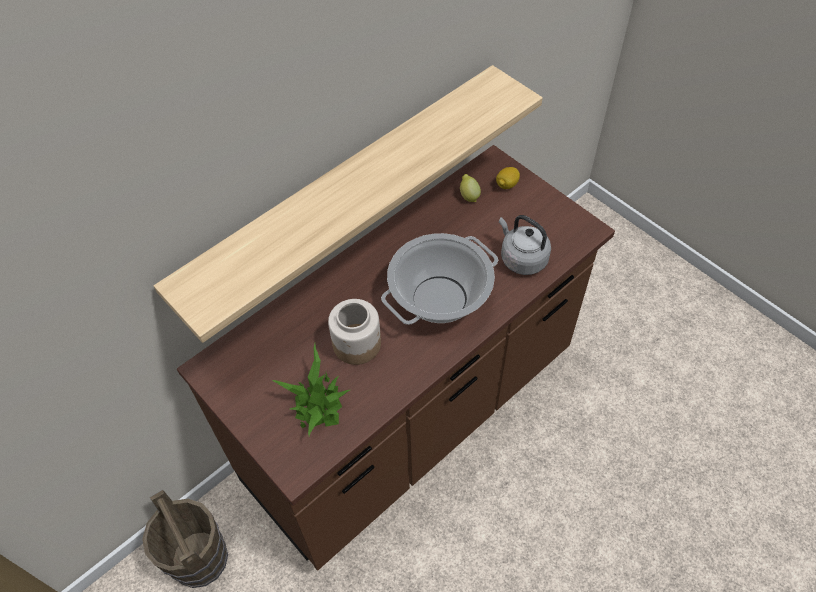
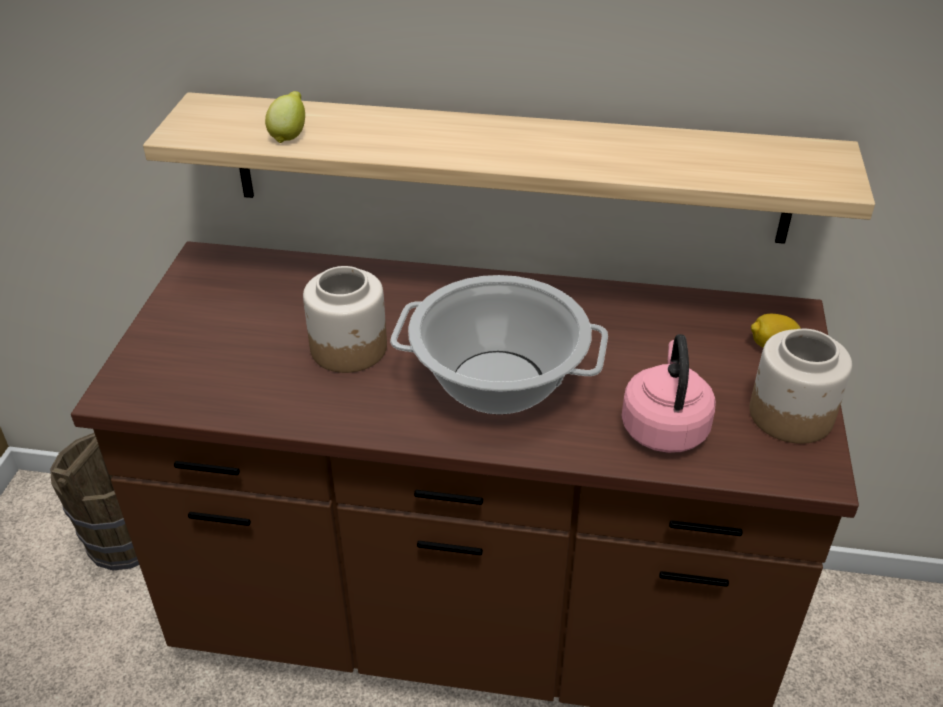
camera: 50 degrees right, 15 degrees down
potted plant [272,344,350,436] -> none
lemon [460,174,481,202] -> lemon moved to [265,91,305,143]
grey kettle [499,215,551,275] -> pink kettle [622,334,716,453]
none -> jar [749,329,852,444]

